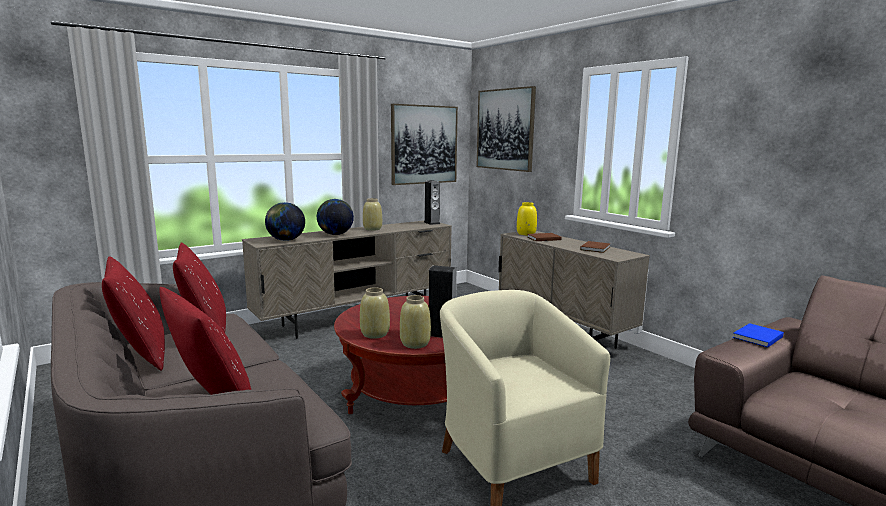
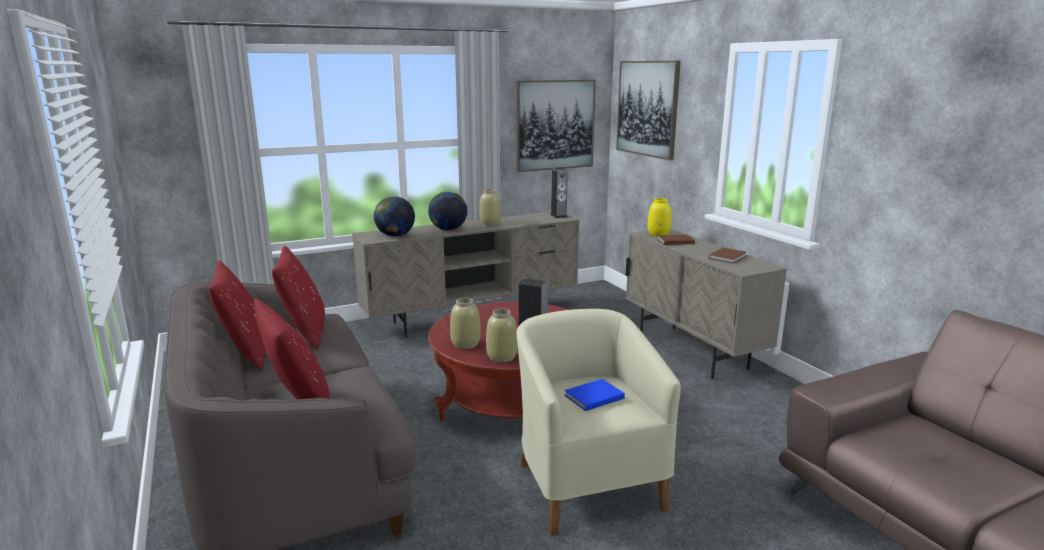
camera: 10 degrees right, 5 degrees up
blue book [733,323,784,348] -> blue book moved to [564,379,625,411]

